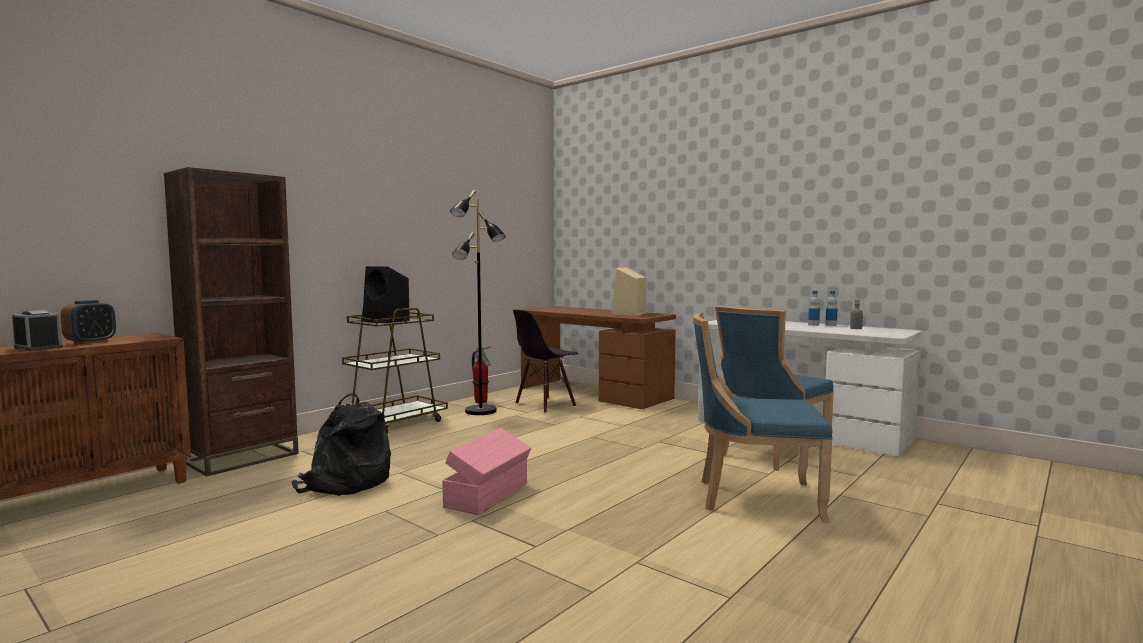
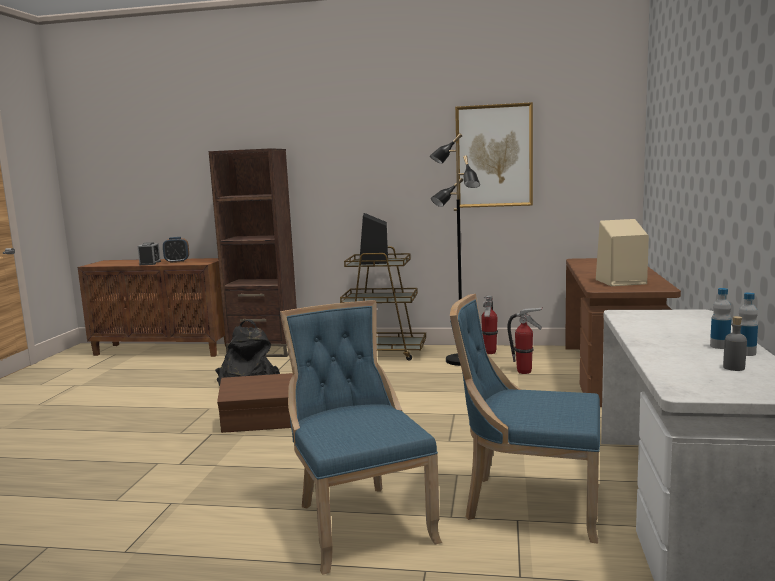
camera: 60 degrees right, 5 degrees up
pink storage box [442,428,531,515] -> brown storage box [217,373,293,433]
black chair [513,310,579,413] -> fire extinguisher [507,308,543,374]
none -> picture [455,102,533,208]

